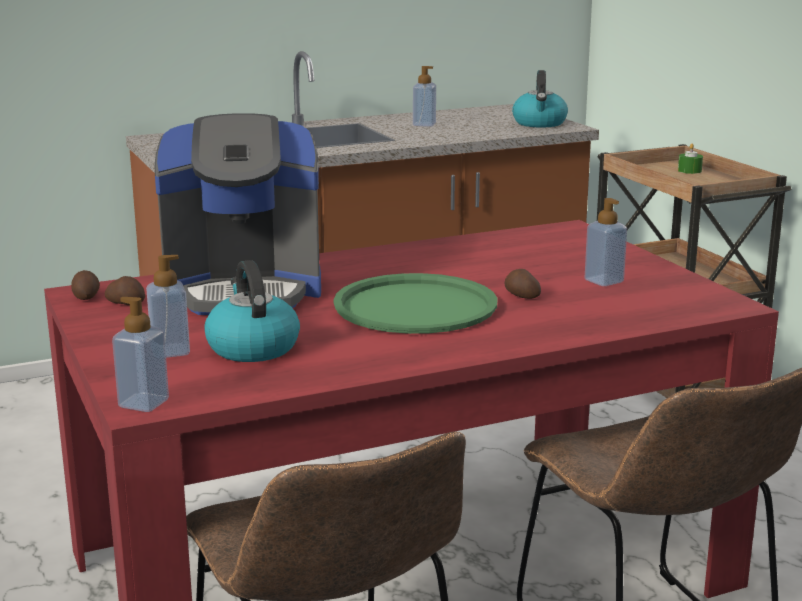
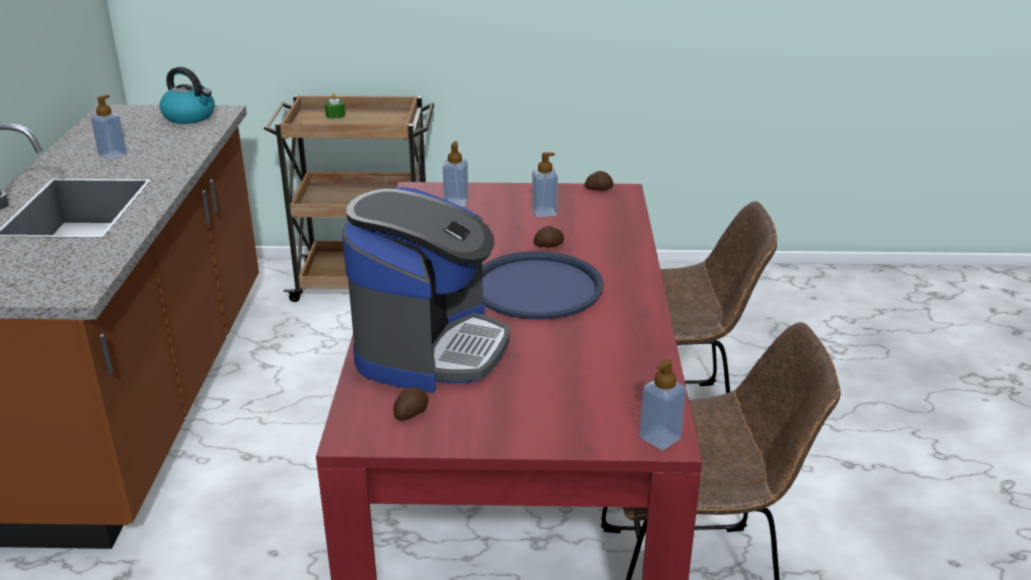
camera: 65 degrees left, 10 degrees up
potato [71,270,100,300] -> potato moved to [585,171,614,191]
soap dispenser [146,255,190,358] -> soap dispenser moved to [443,141,468,207]
kettle [204,260,300,362] -> none
green tray [333,273,498,334] -> blue tray [482,251,604,320]

